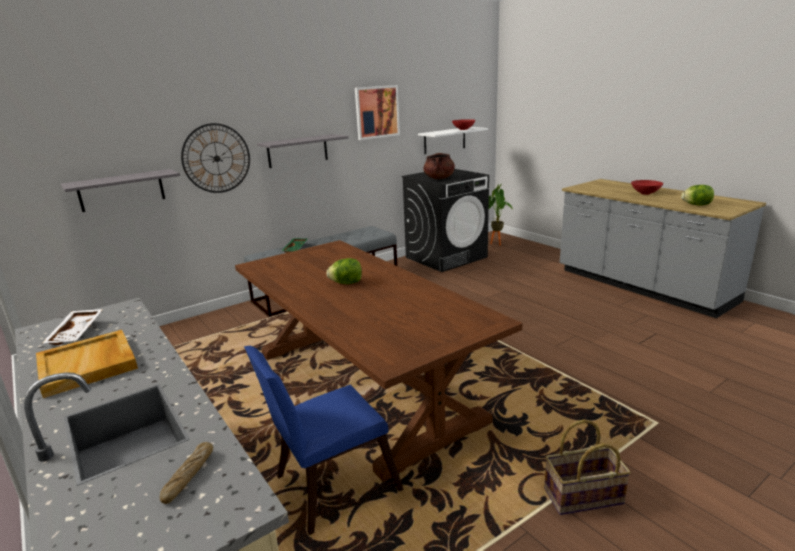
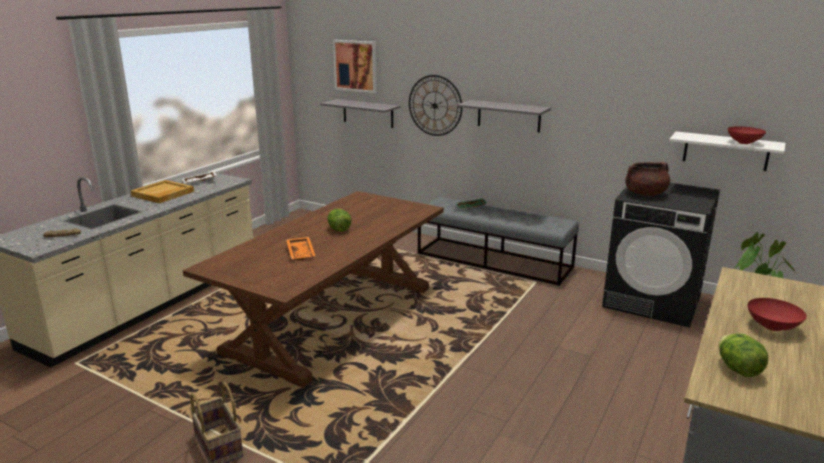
camera: 65 degrees right, 0 degrees up
blue chair [244,346,404,535] -> none
picture [355,85,400,140] -> picture moved to [333,40,377,93]
none -> orange tray [286,237,315,260]

